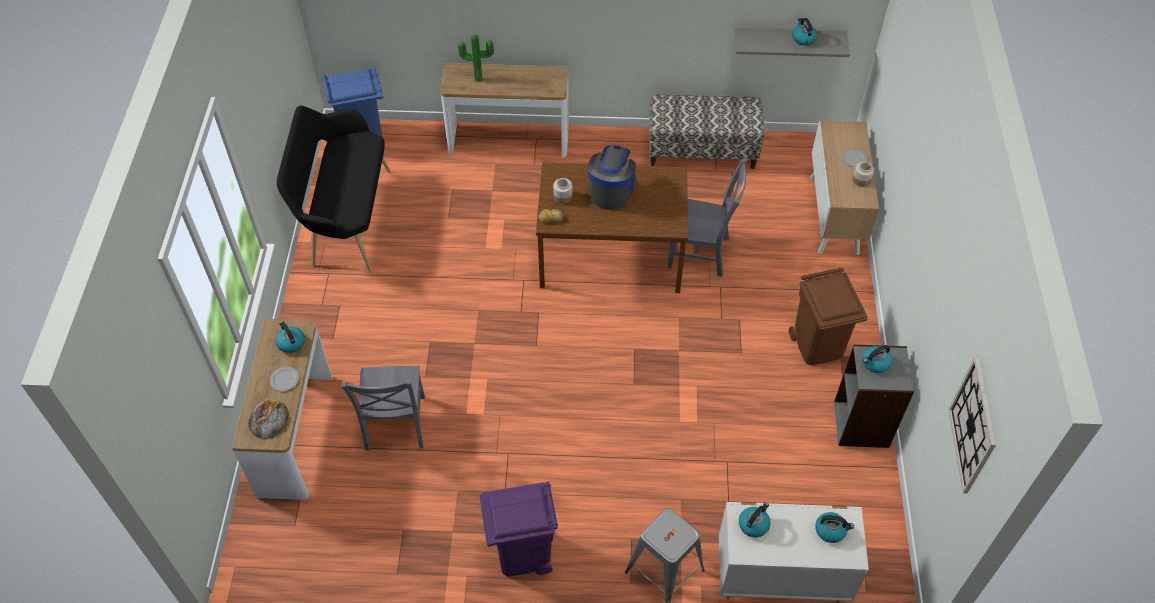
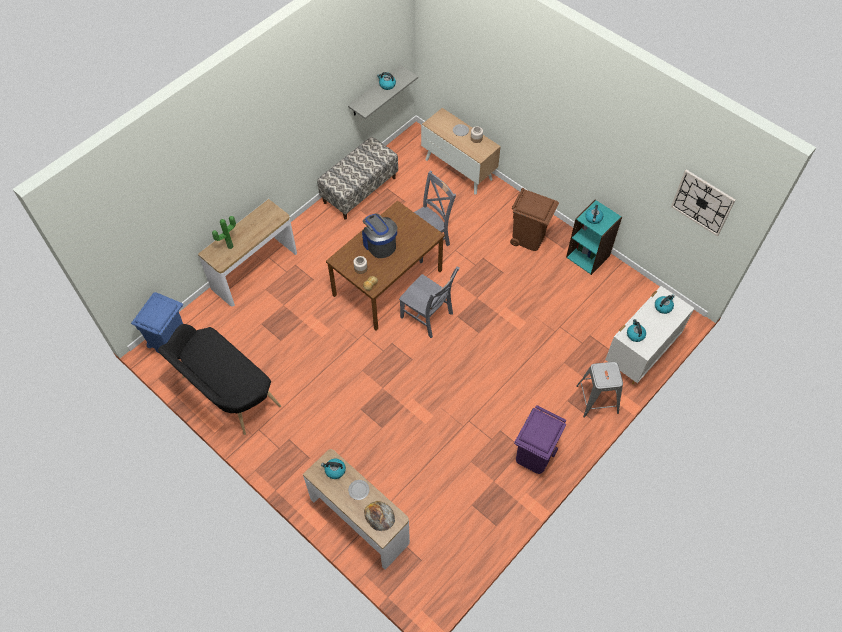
camera: 50 degrees left, 5 degrees up
grey chair [341,366,425,451] -> grey chair moved to [399,266,460,338]
grey bookcase [834,345,914,448] -> turquoise bookcase [566,199,622,275]

